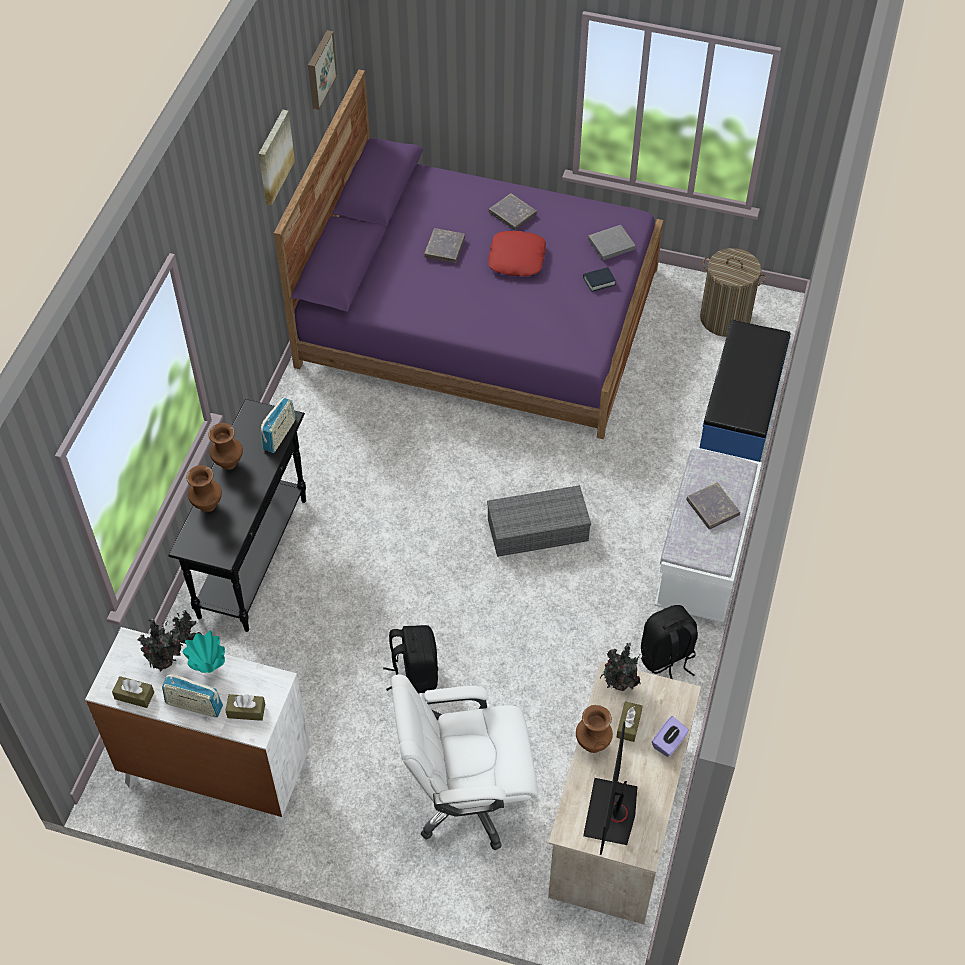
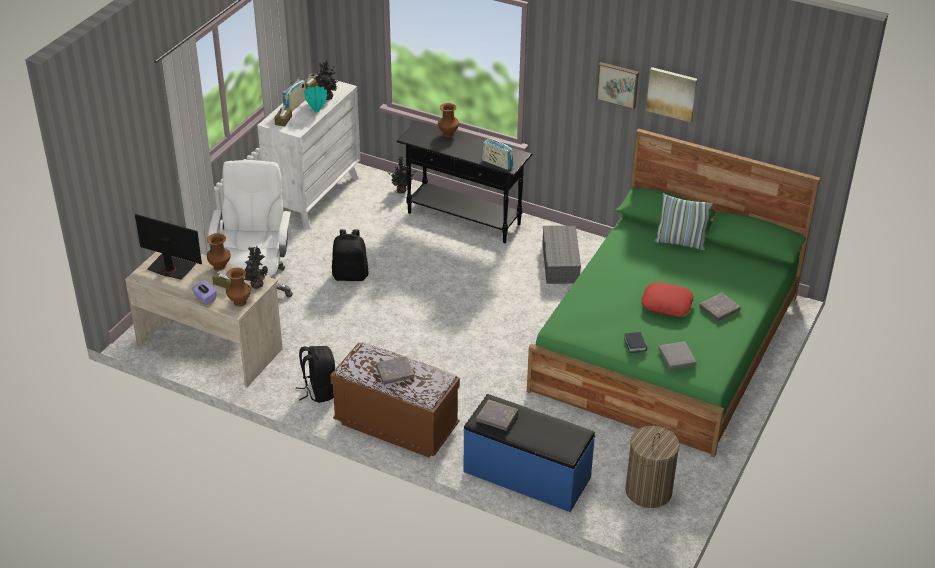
camera: 100 degrees right, 15 degrees down
brown vase [208,423,243,470] -> brown vase moved to [226,268,251,306]
purple bed [274,70,663,439] -> green bed [527,129,820,457]
picture [308,30,337,110] -> picture moved to [596,62,639,109]
grey book [424,228,465,263] -> grey book moved to [476,399,519,431]
grey storage box [487,485,591,557] -> grey storage box moved to [542,226,581,284]
white bench [654,447,762,623] -> brown bench [330,342,460,457]
none -> pillow [654,193,713,250]

